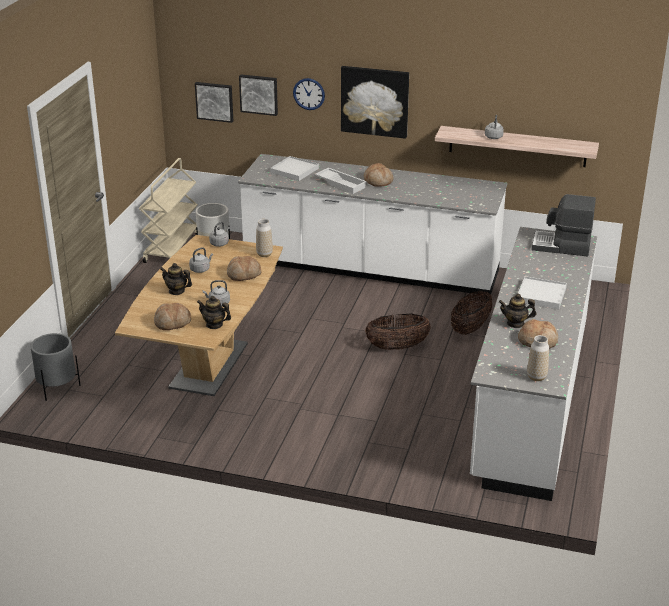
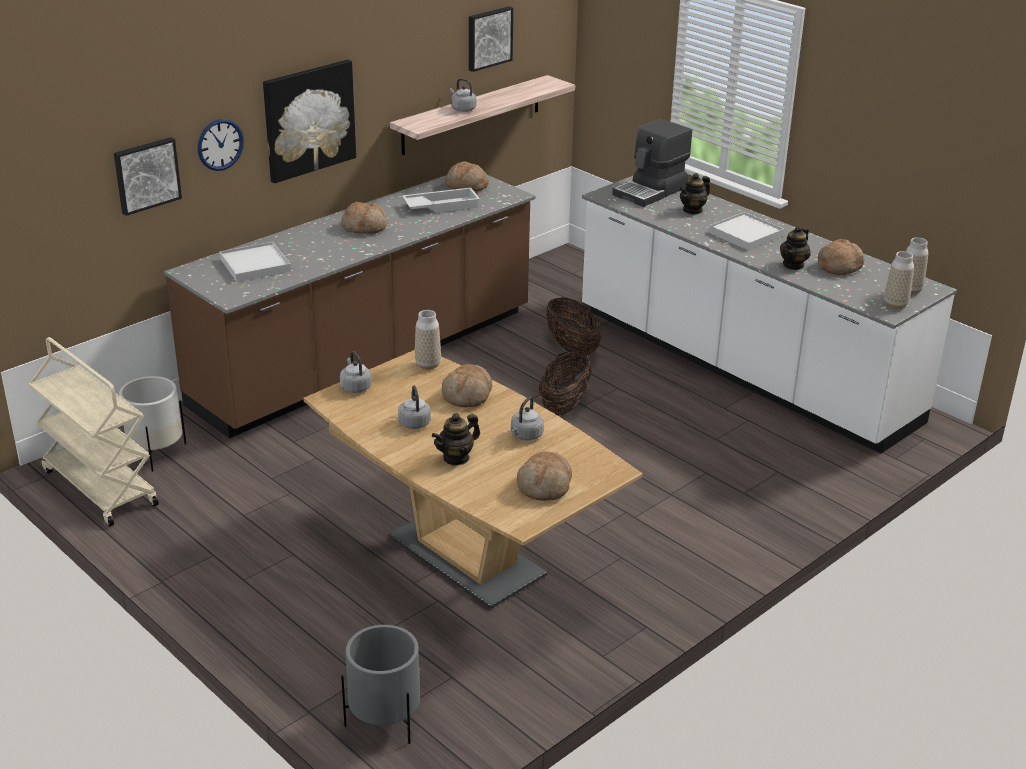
camera: 60 degrees left, 0 degrees up
picture [195,82,233,123] -> picture moved to [469,6,513,72]
teapot [197,296,231,329] -> teapot moved to [679,173,710,215]
white counter [238,154,507,295] -> brown counter [164,175,536,439]
white tray [315,167,367,194] -> white tray moved to [402,188,480,213]
none -> bread [445,161,489,191]
none -> vase [884,251,914,309]

